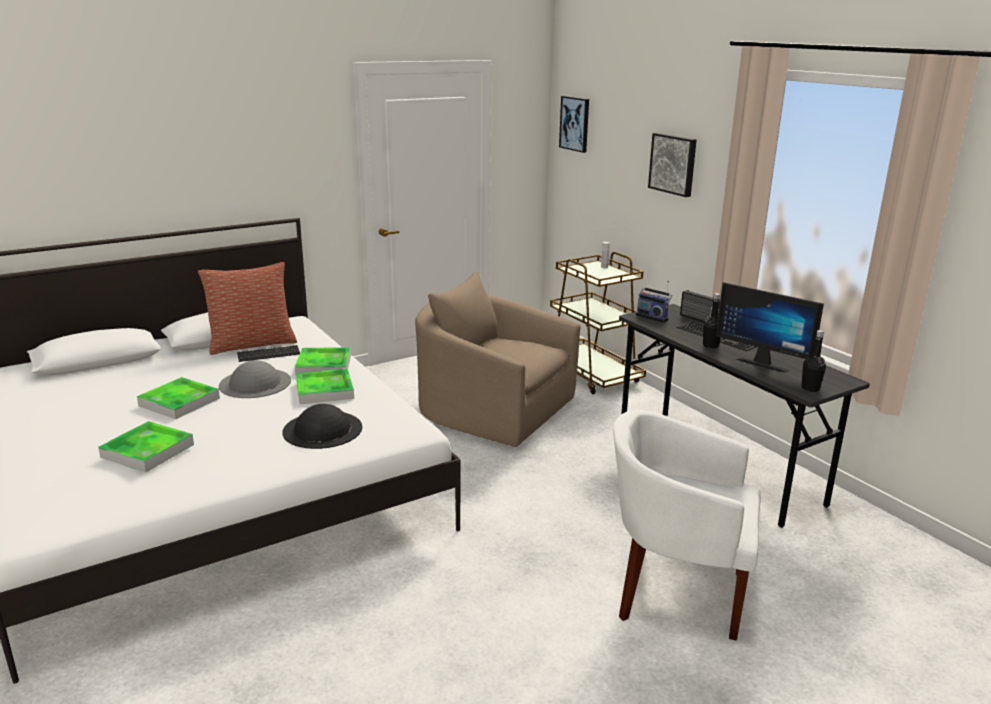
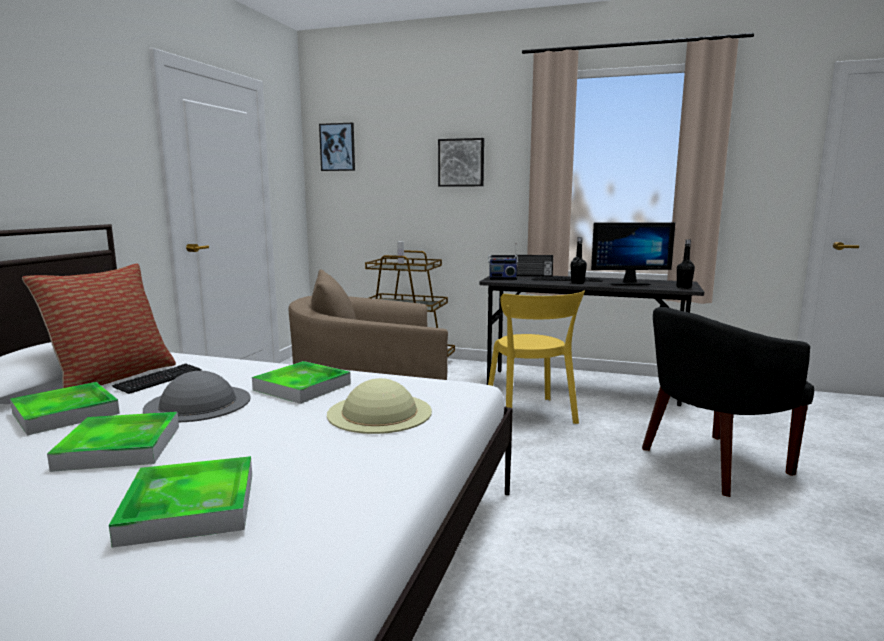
camera: 40 degrees left, 10 degrees down
black hat [282,404,362,449] -> beige hat [327,378,432,434]
tray [295,347,351,376] -> tray moved to [10,382,120,436]
white armchair [613,410,761,640] -> black armchair [642,307,814,497]
none -> yellow chair [488,291,585,424]

